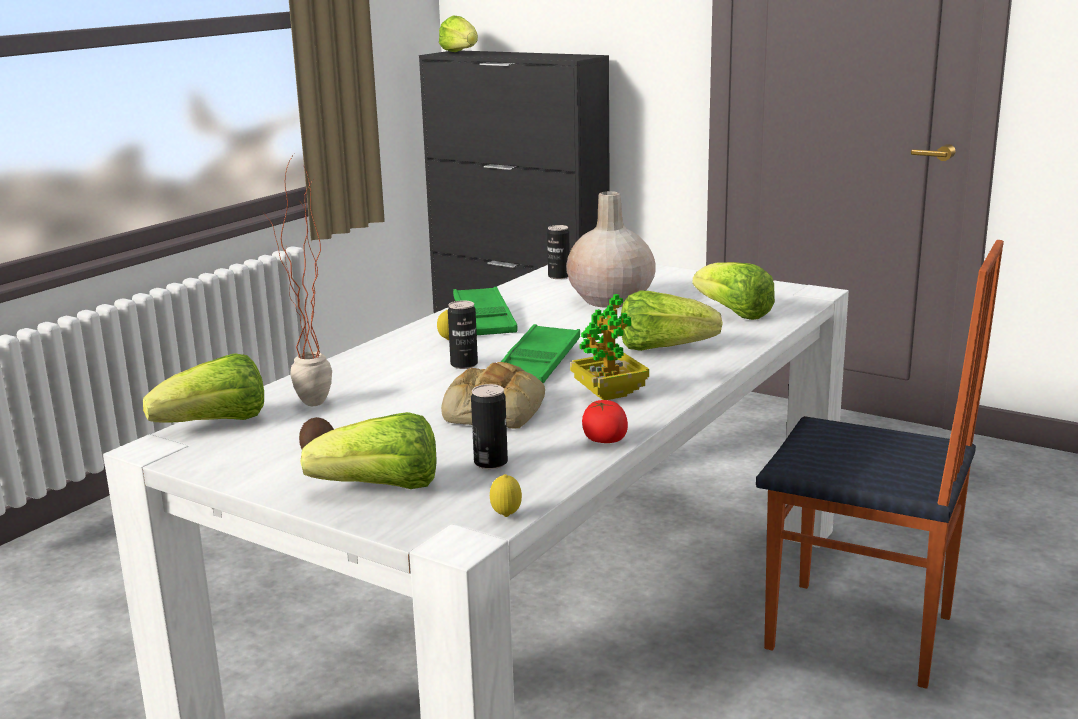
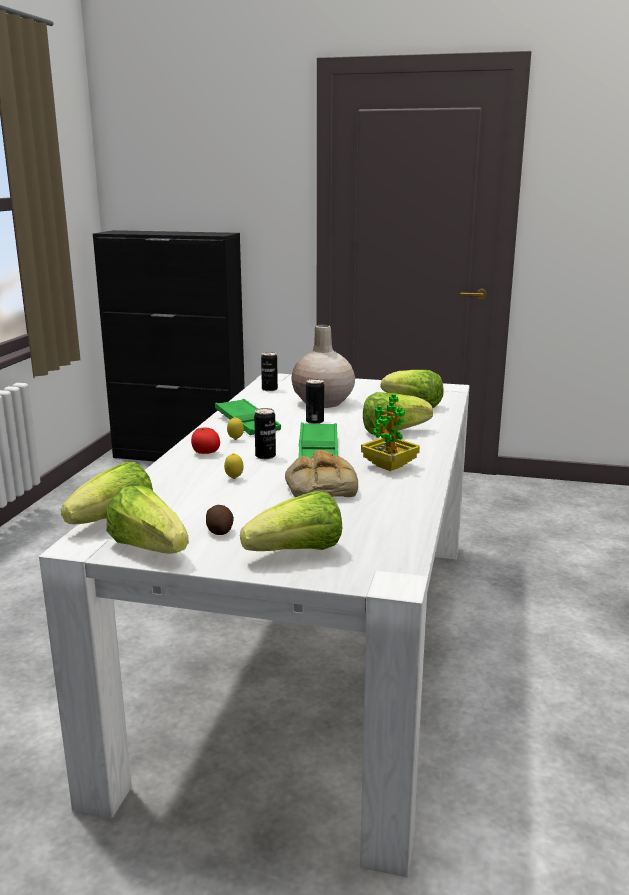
camera: 20 degrees left, 0 degrees up
potted plant [263,154,332,406] -> none
lettuce [439,15,478,52] -> lettuce moved to [106,485,189,554]
can [471,384,508,469] -> can moved to [306,379,324,424]
lemon [490,474,522,517] -> lemon moved to [224,453,243,479]
tomato [582,400,628,443] -> tomato moved to [191,428,220,454]
chair [756,240,1004,689] -> none

